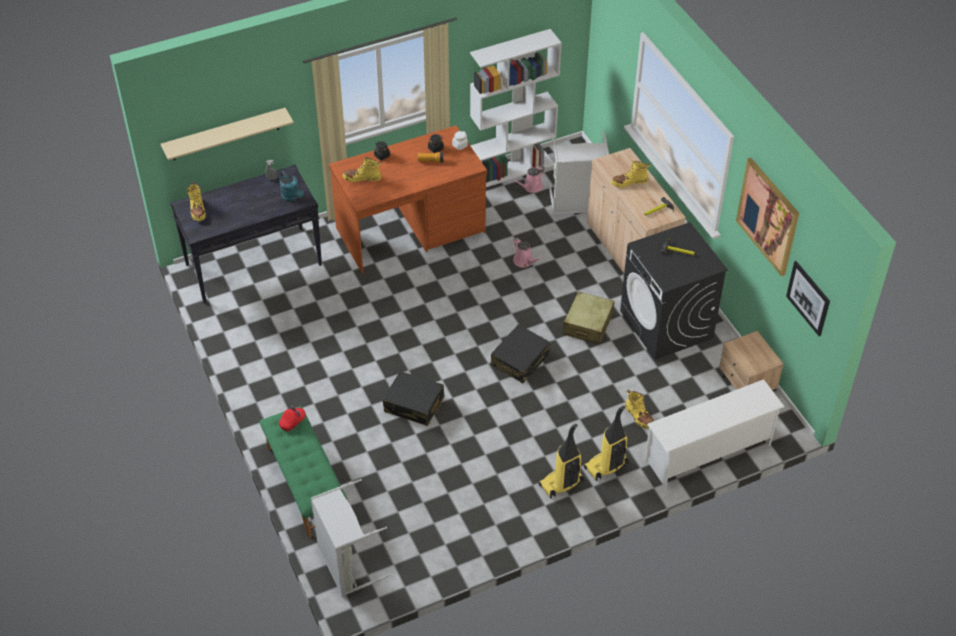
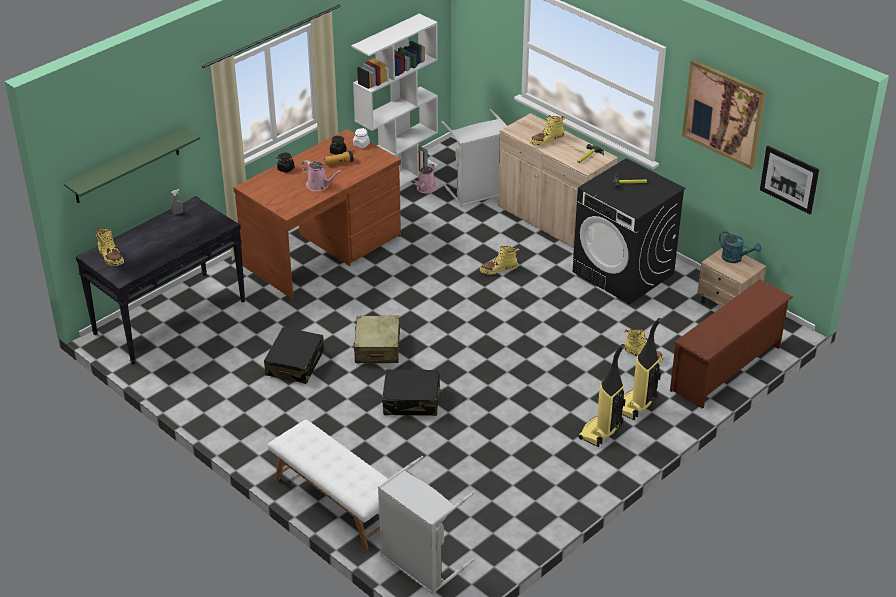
camera: 20 degrees left, 10 degrees down
beige shelf [161,108,294,160] -> green shelf [64,127,200,203]
green bench [259,406,347,538] -> white bench [268,420,388,550]
red cap [279,406,306,431] -> none
turquoise watering can [280,171,304,202] -> turquoise watering can moved to [719,231,761,263]
yellow boot [343,157,382,182] -> yellow boot moved to [480,245,519,275]
black suitcase [491,324,550,383] -> black suitcase moved to [264,327,324,384]
pink watering can [513,238,542,267] -> pink watering can moved to [302,160,342,191]
beige suitcase [563,291,614,345] -> beige suitcase moved to [354,315,400,363]
white shoe rack [644,379,785,487] -> brown shoe rack [670,280,793,409]

